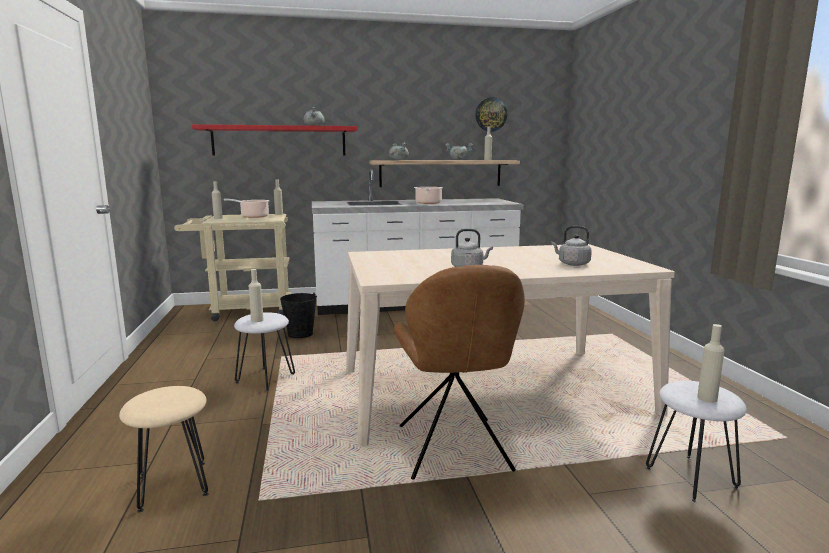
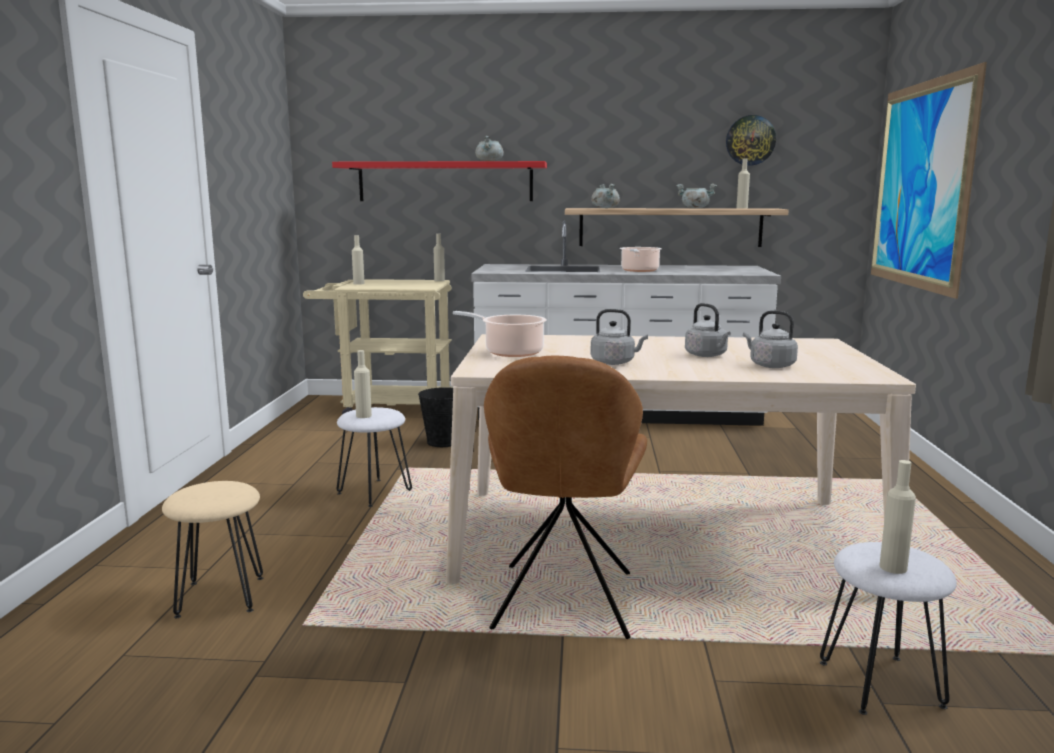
camera: 15 degrees right, 0 degrees up
cooking pot [224,199,269,218] -> cooking pot moved to [453,311,546,357]
none -> grey kettle [685,303,731,357]
none -> picture [871,62,987,299]

